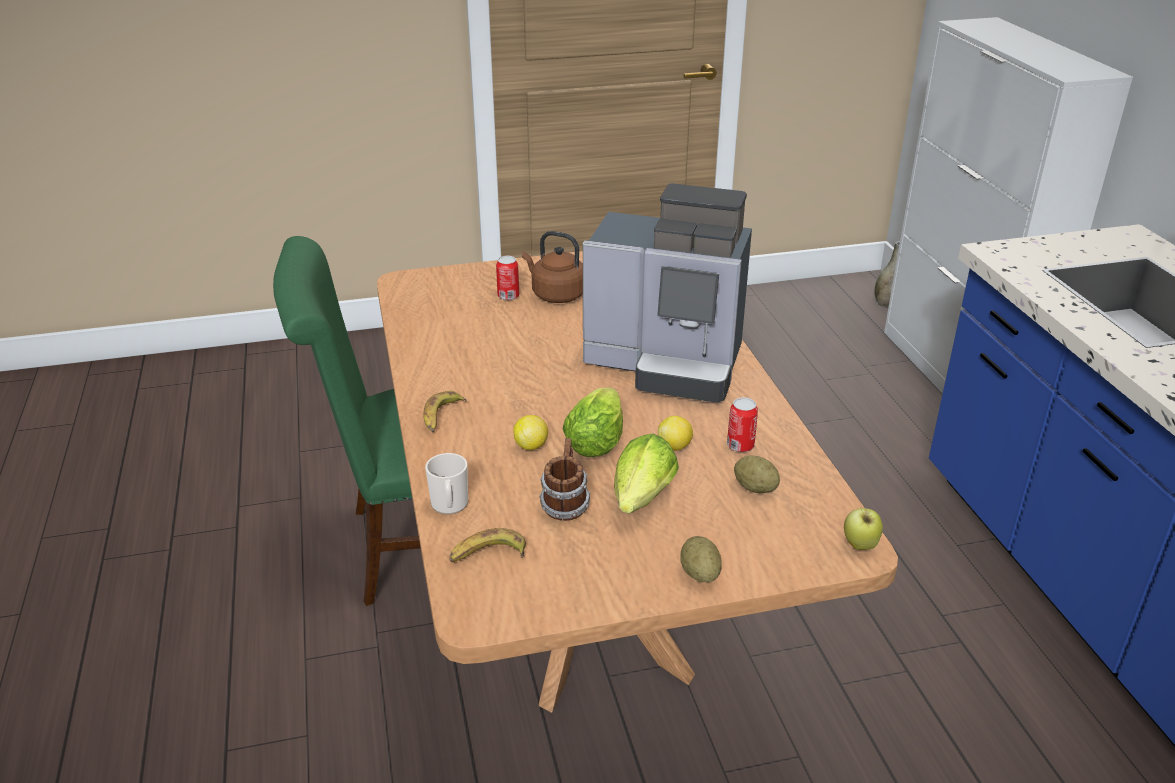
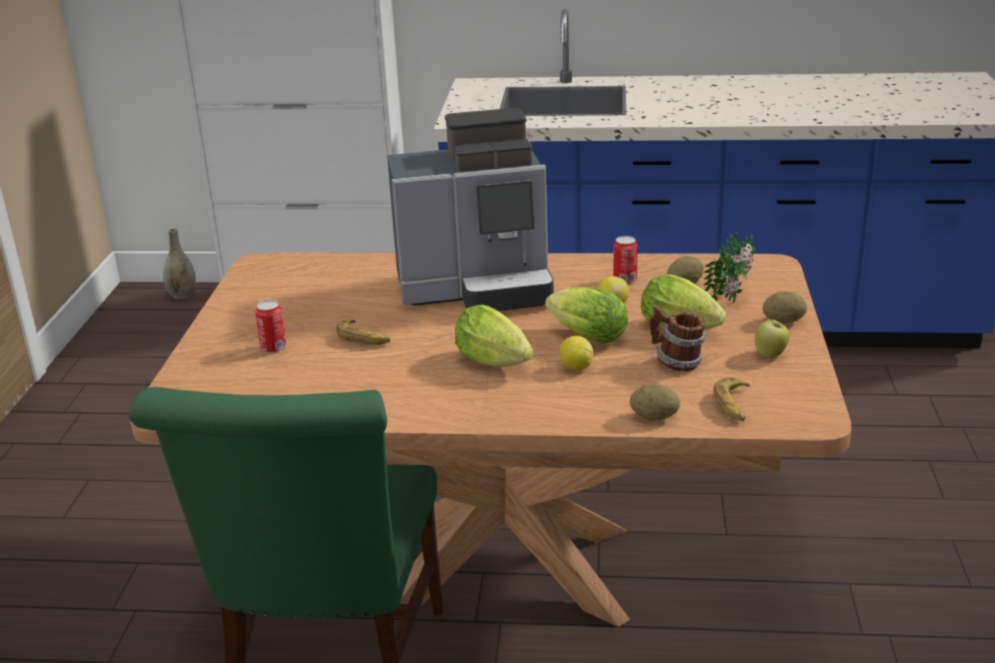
camera: 70 degrees left, 5 degrees down
banana [423,391,467,432] -> banana moved to [336,320,391,345]
mug [425,453,468,515] -> potato [630,384,680,420]
brown kettle [522,231,583,303] -> none
coffee machine [583,183,752,402] -> coffee machine turned 45 degrees clockwise [387,108,554,311]
apple [844,508,883,550] -> apple moved to [755,320,789,357]
none -> lettuce [455,304,533,367]
none -> potted plant [703,232,756,303]

